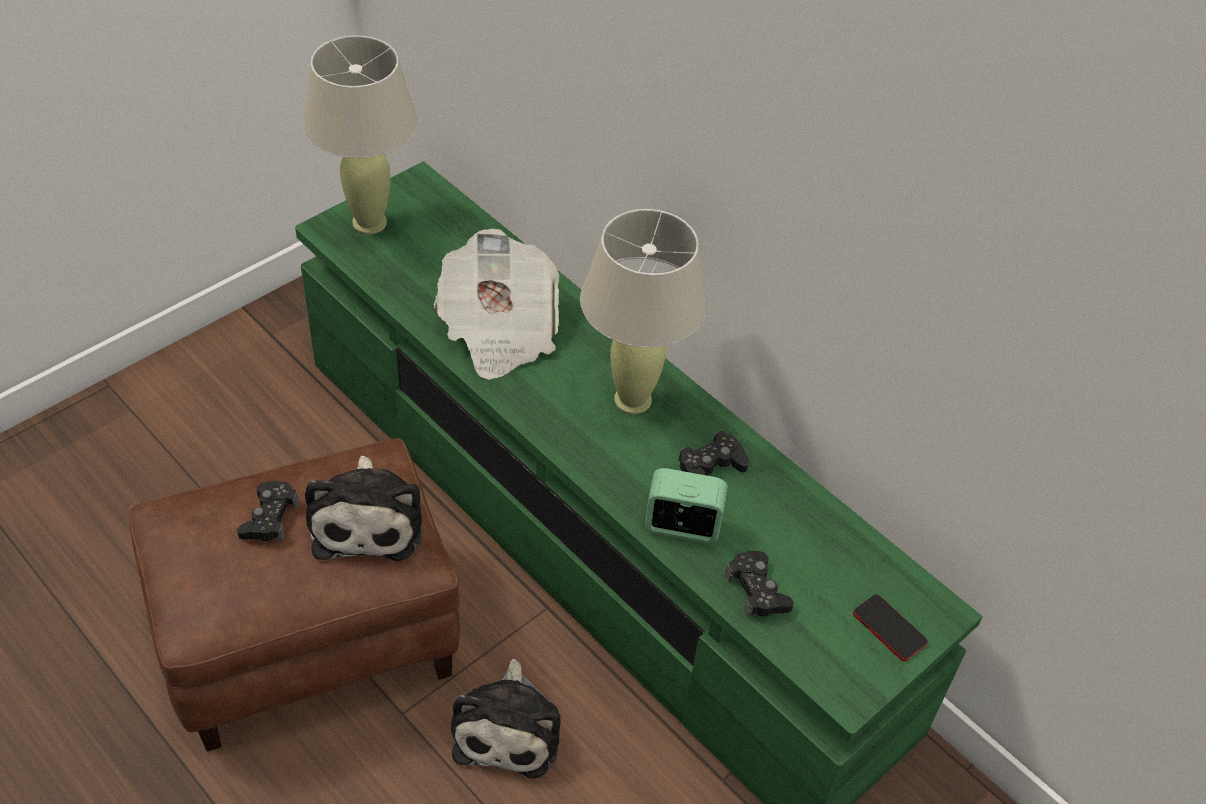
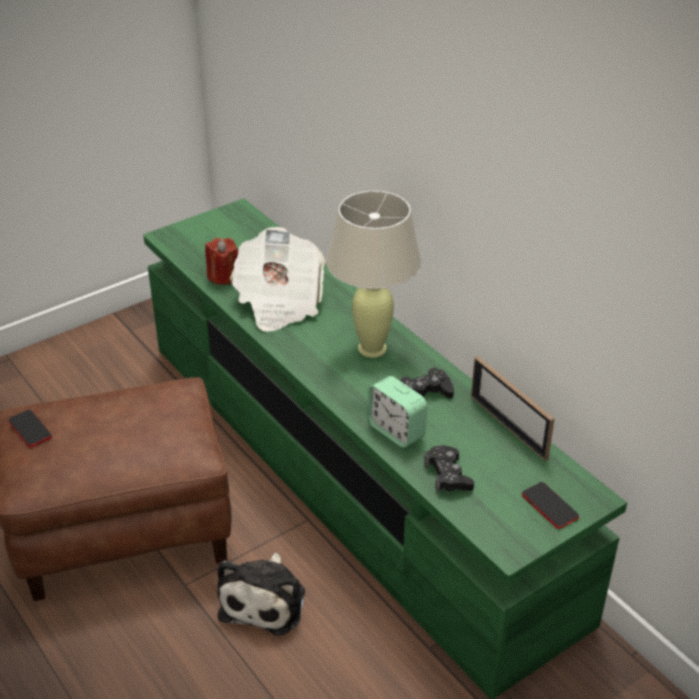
camera: 10 degrees right, 10 degrees down
black game controller [237,481,300,542] -> none
beige table lamp [302,35,418,234] -> none
plush toy [305,456,422,561] -> none
alarm clock [645,468,728,543] -> alarm clock turned 150 degrees counterclockwise [367,376,428,448]
none -> phone [8,409,52,447]
none -> red candle [205,238,238,285]
none -> picture frame [471,356,555,461]

